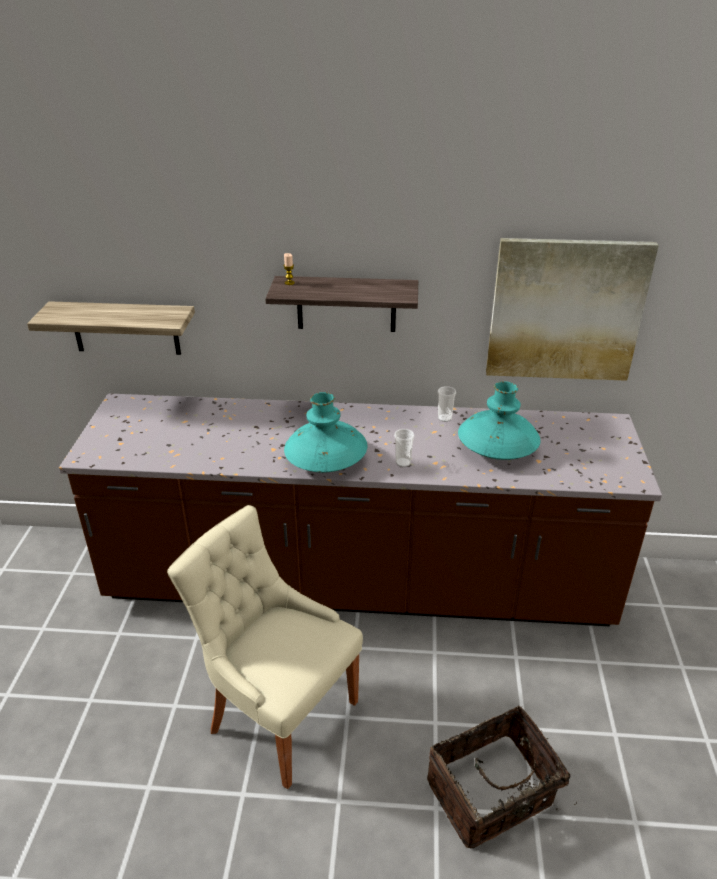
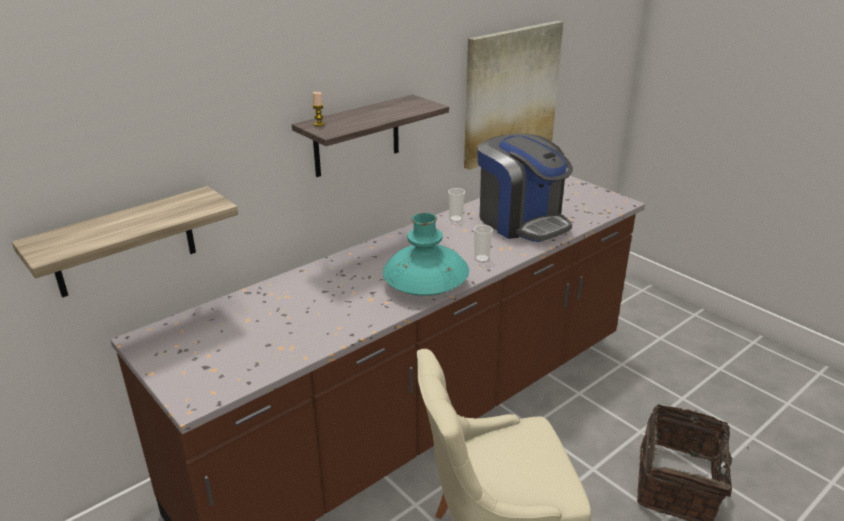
camera: 45 degrees left, 5 degrees down
turquoise vase [458,381,540,460] -> coffee machine [478,134,573,242]

